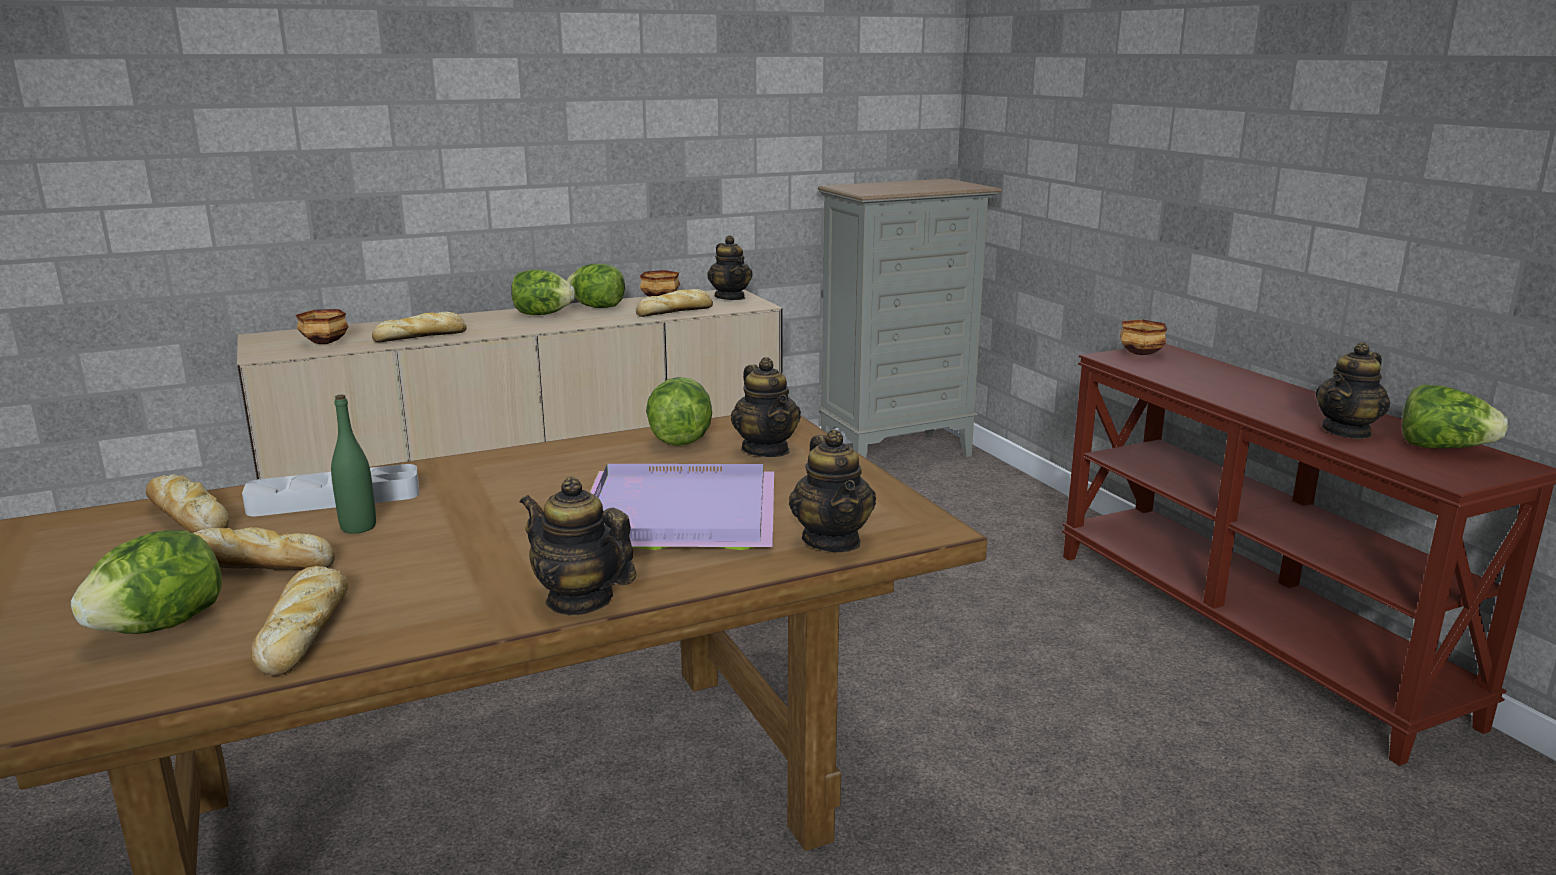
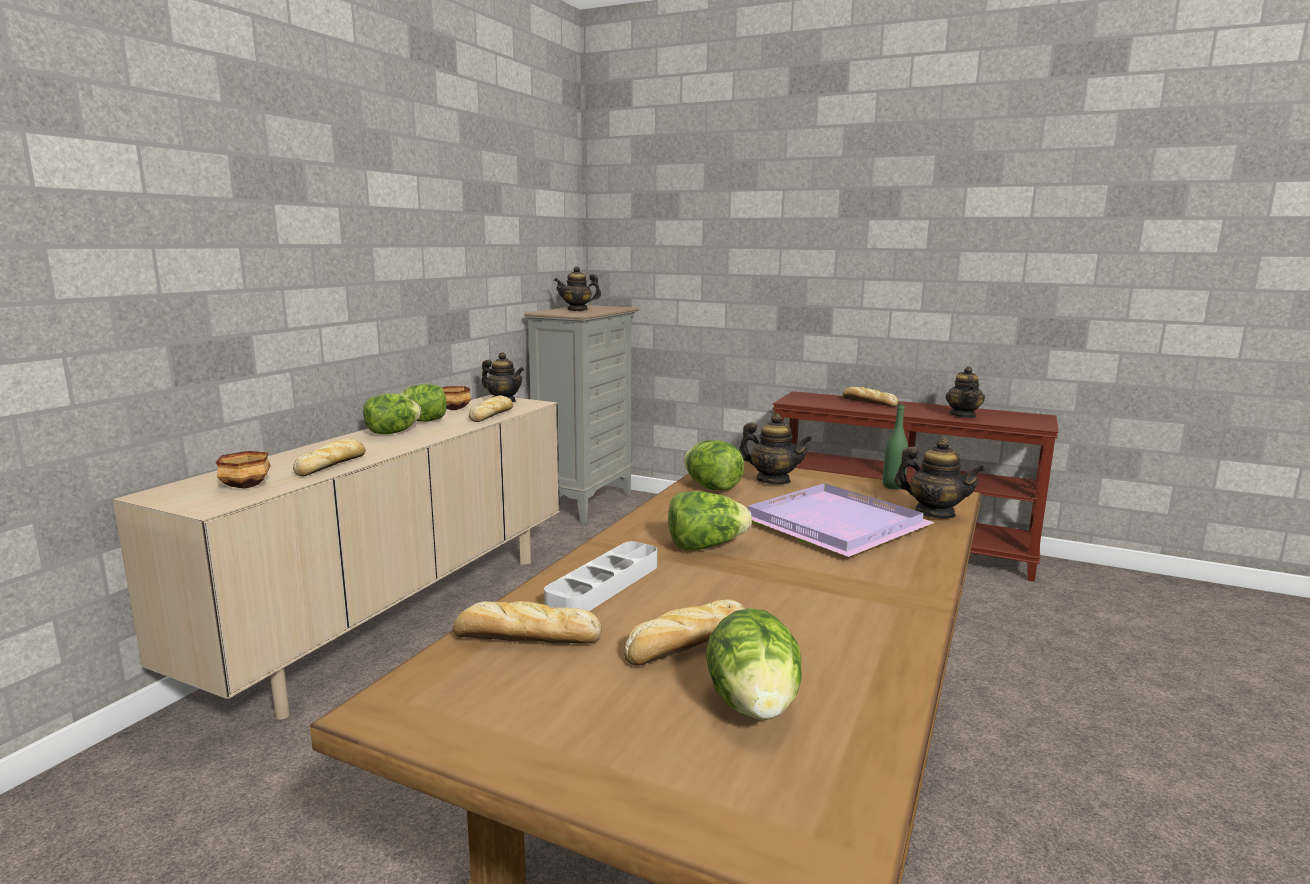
camera: 40 degrees left, 5 degrees down
bread [250,566,348,676] -> bread moved to [842,387,898,407]
green bottle [331,395,376,534] -> green bottle moved to [883,403,908,489]
teapot [520,477,636,616] -> teapot moved to [554,266,601,311]
bowl [1120,320,1167,355] -> none
lettuce [1402,385,1508,448] -> lettuce moved to [668,491,752,550]

